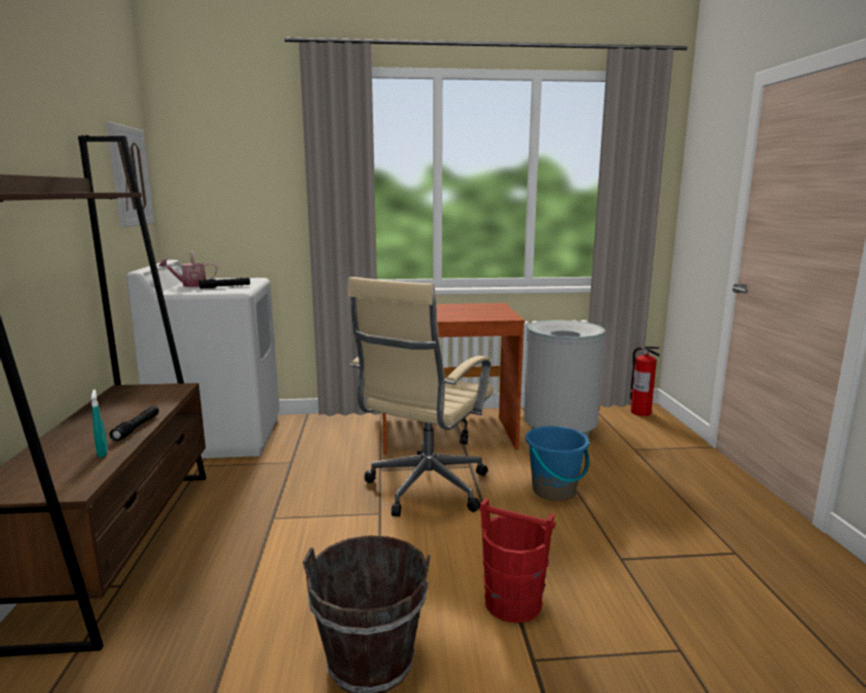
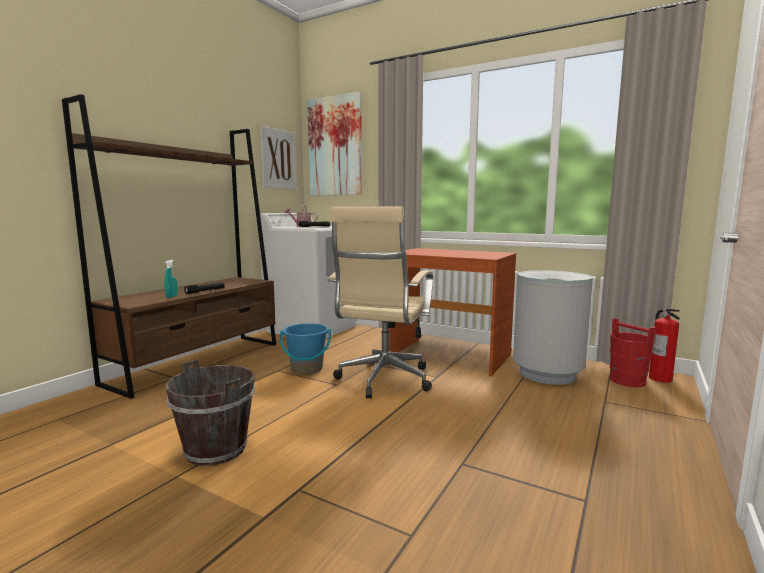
camera: 35 degrees right, 5 degrees down
beige office chair [348,277,494,517] -> beige office chair turned 45 degrees counterclockwise [328,207,433,398]
red bucket [480,498,555,623] -> red bucket moved to [610,318,656,387]
blue bucket [525,426,589,501] -> blue bucket moved to [280,323,331,375]
none -> picture [307,92,362,196]

